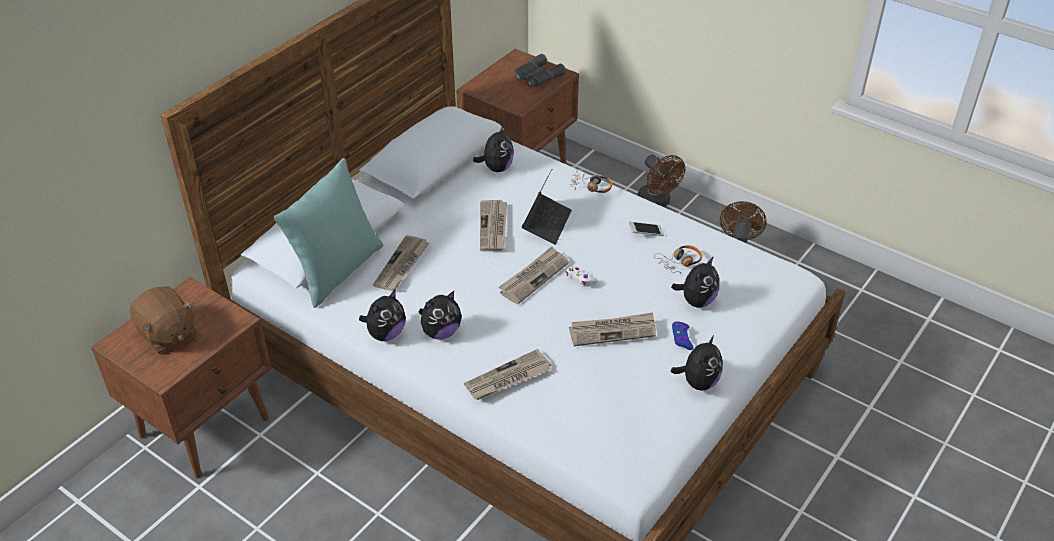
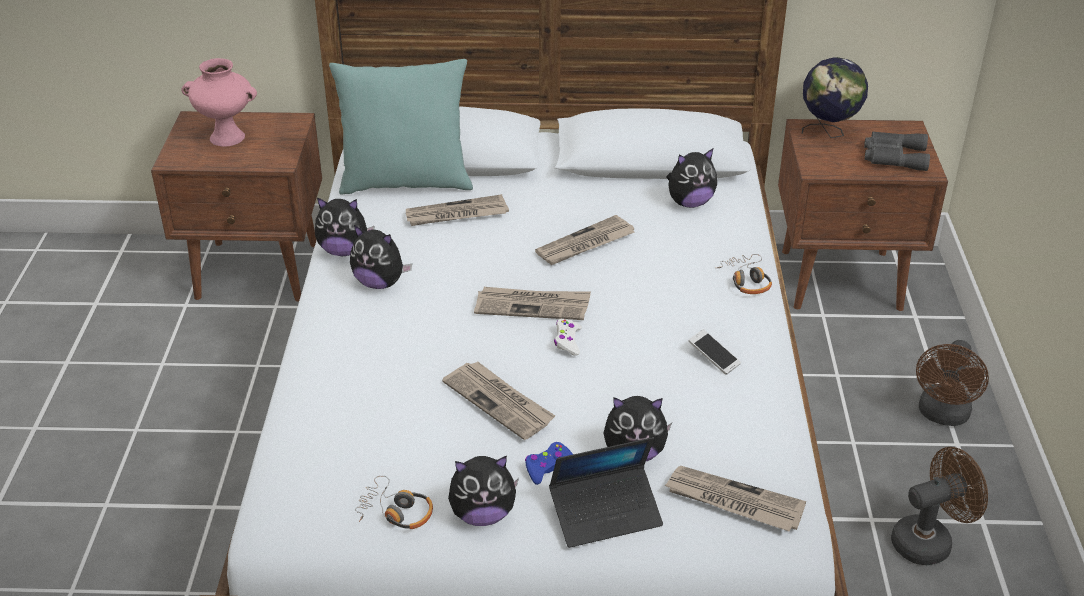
camera: 55 degrees right, 5 degrees down
brown plush toy [130,286,197,354] -> pink vase [181,58,257,147]
newspaper [464,349,551,400] -> newspaper moved to [664,466,806,532]
laptop [522,169,572,245] -> laptop moved to [549,437,663,548]
headphones [654,245,702,274] -> headphones moved to [355,476,433,529]
none -> globe [802,57,868,138]

